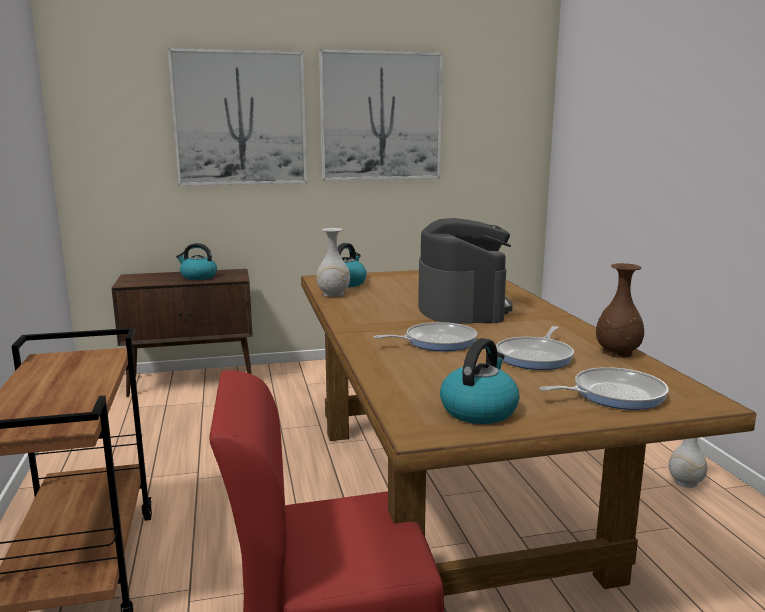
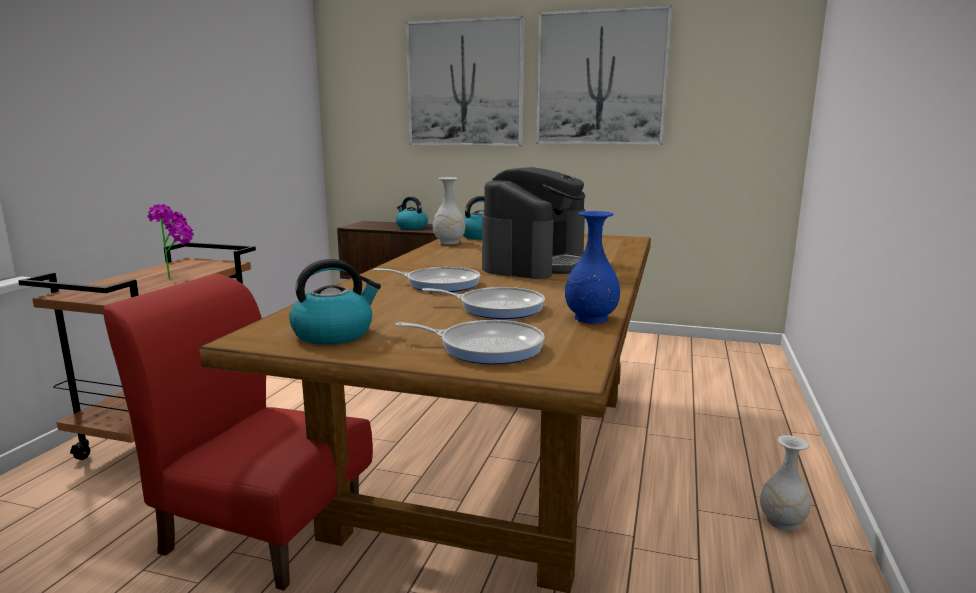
camera: 30 degrees right, 0 degrees up
frying pan [496,326,574,370] -> frying pan turned 135 degrees counterclockwise [422,287,545,319]
brown vase [596,263,644,358] -> blue vase [565,211,620,324]
none -> potted plant [147,204,194,279]

